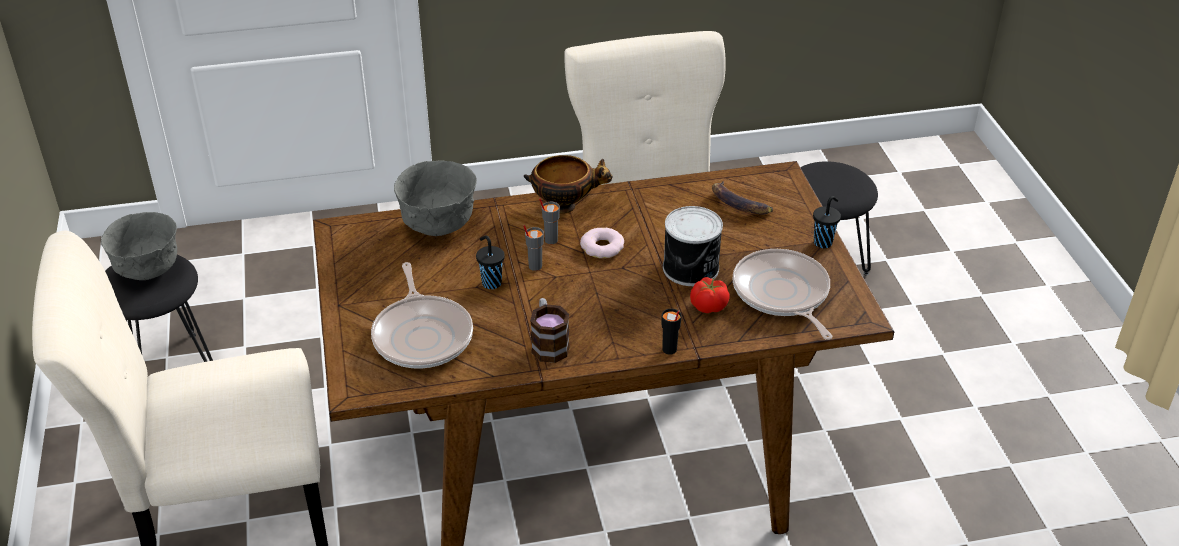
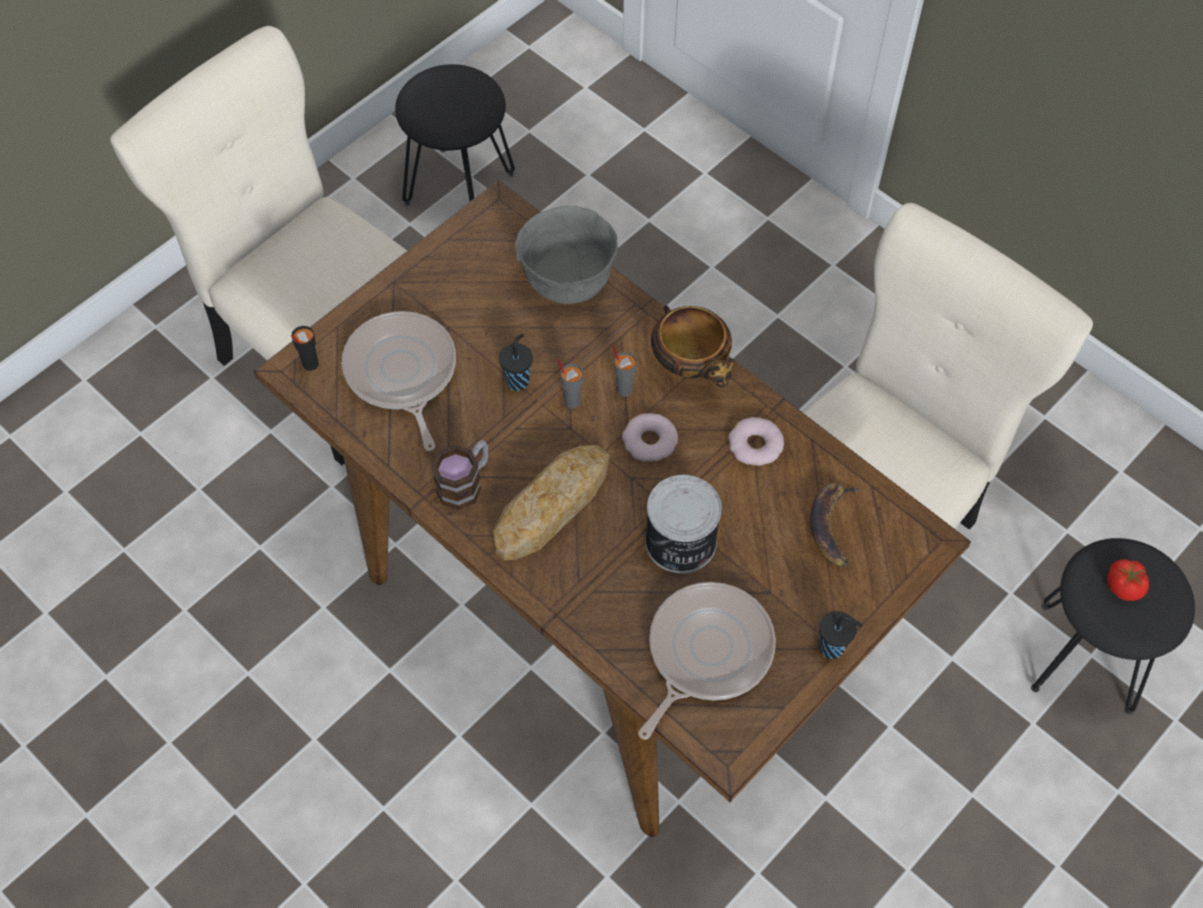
camera: 55 degrees right, 20 degrees up
grey bowl [101,212,177,280] -> none
frying pan [371,262,473,369] -> frying pan turned 120 degrees clockwise [342,311,456,451]
black cup [661,309,682,355] -> black cup moved to [291,326,319,371]
tomato [690,277,730,313] -> tomato moved to [1107,559,1149,601]
none -> bread [494,445,609,561]
none -> donut [728,417,784,466]

